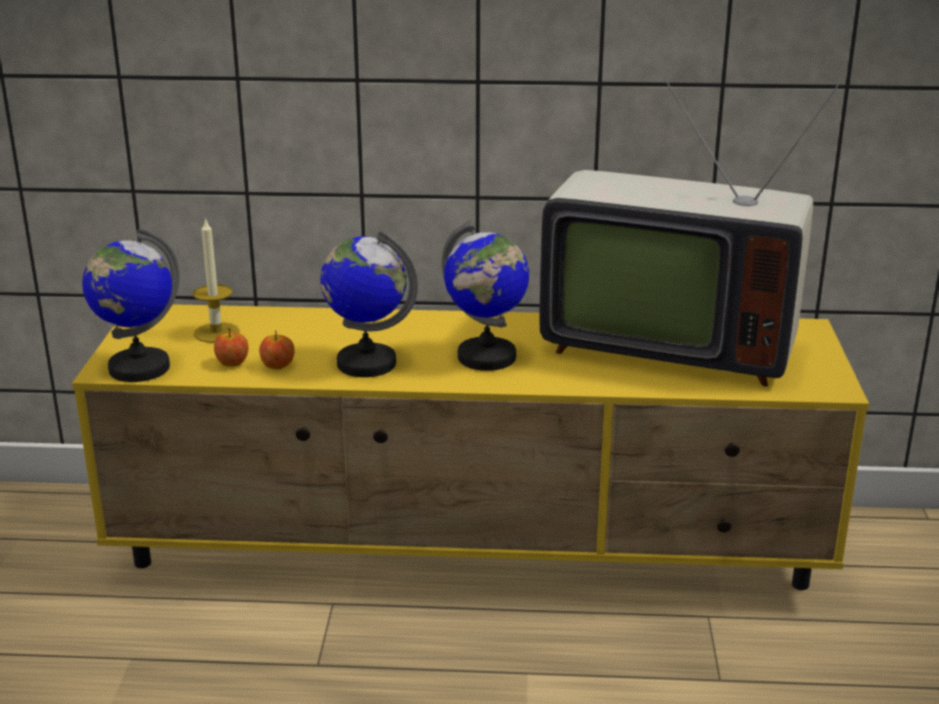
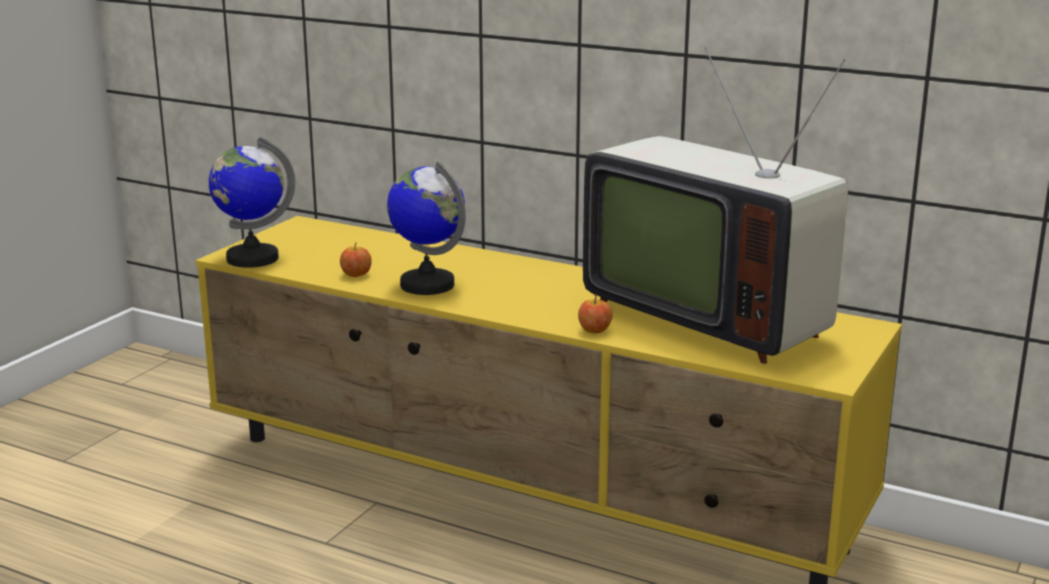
camera: 25 degrees right, 5 degrees down
candle [193,217,240,343] -> none
apple [214,328,248,367] -> apple moved to [578,294,613,333]
globe [442,220,529,371] -> none

